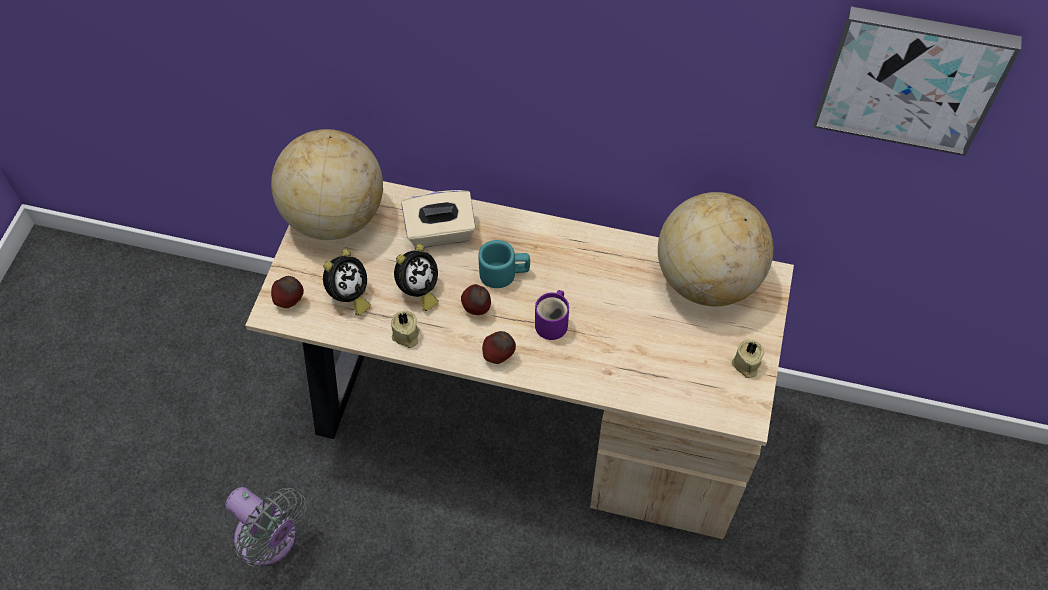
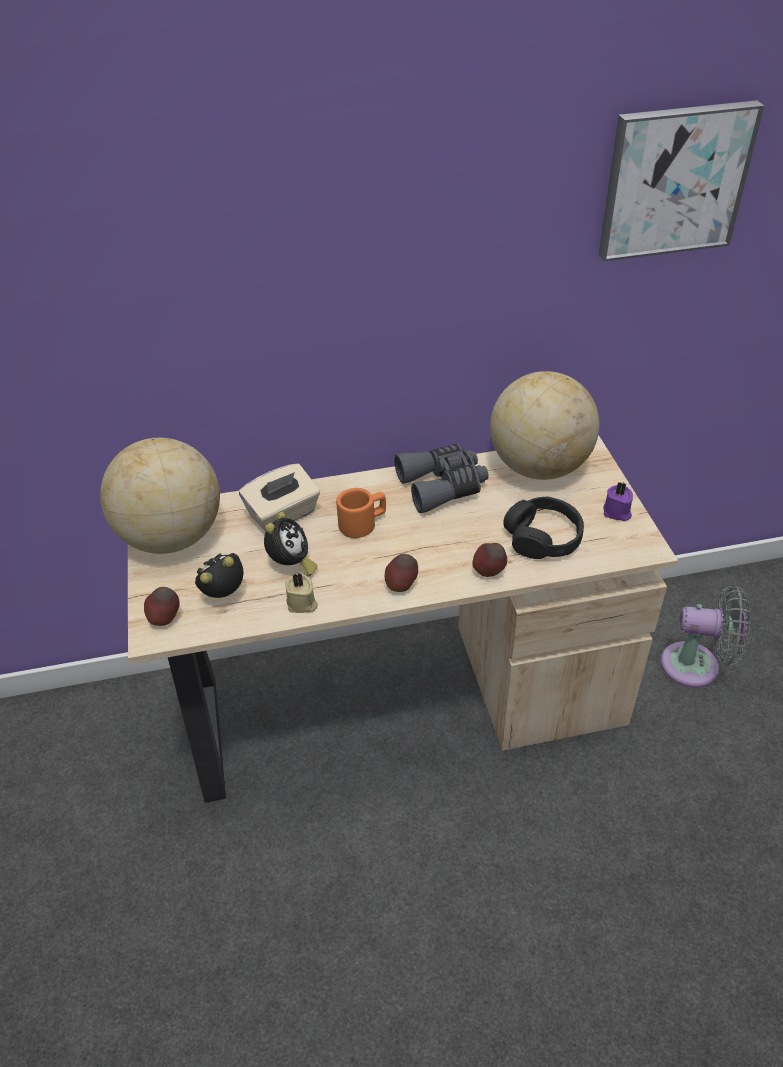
camera: 25 degrees left, 15 degrees down
grey fan [225,487,306,566] -> grey fan moved to [661,586,751,688]
alarm clock [323,249,371,316] -> alarm clock turned 135 degrees counterclockwise [195,553,243,598]
apple [461,284,491,315] -> apple moved to [472,543,507,577]
turquoise mug [478,240,530,288] -> orange mug [336,488,386,538]
purple mug [535,290,569,340] -> none
beige candle [732,340,764,378] -> purple candle [603,482,633,521]
none -> grey binoculars [394,444,489,513]
none -> black headphones [503,496,584,559]

